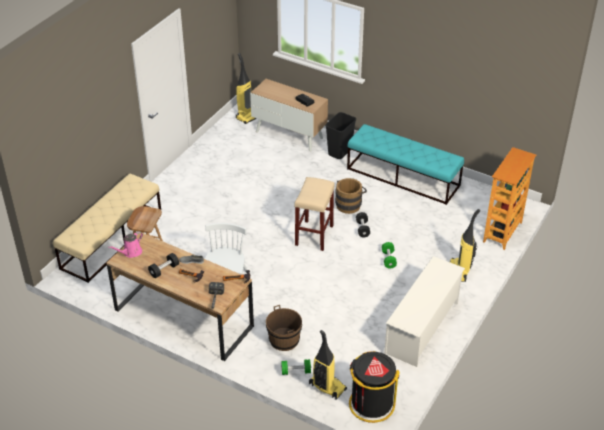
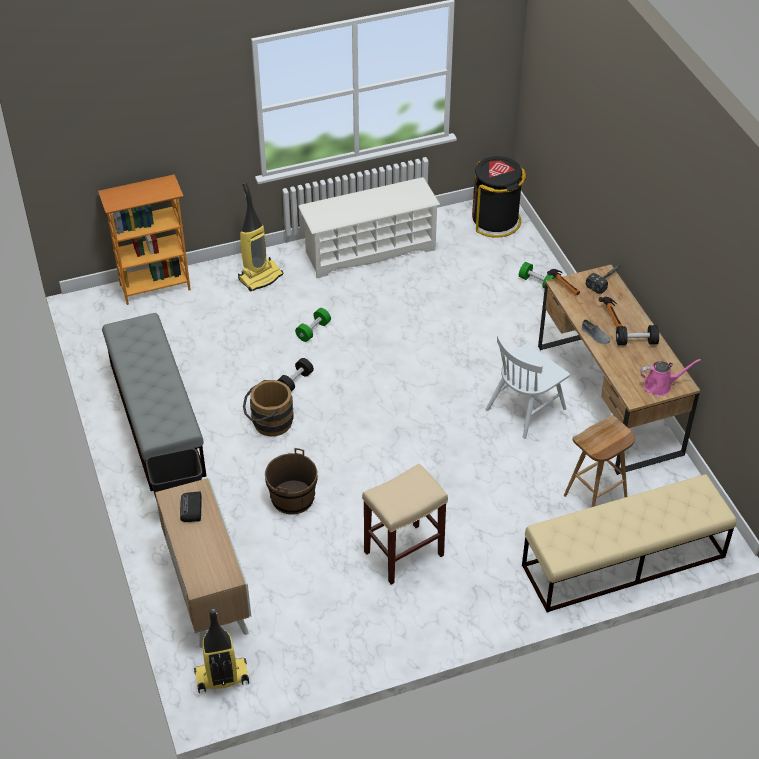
camera: 140 degrees left, 5 degrees up
brown bucket [266,305,302,351] -> brown bucket moved to [265,448,318,515]
beige stool [294,177,335,251] -> beige stool moved to [362,464,448,585]
vacuum cleaner [309,330,347,400] -> none
turquoise bench [347,124,464,205] -> grey bench [102,313,206,491]

